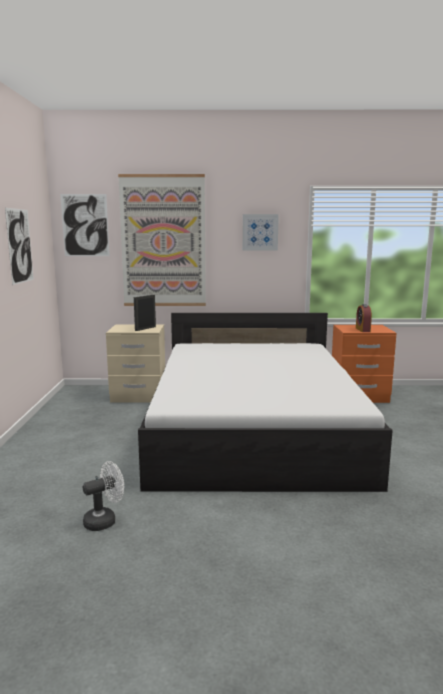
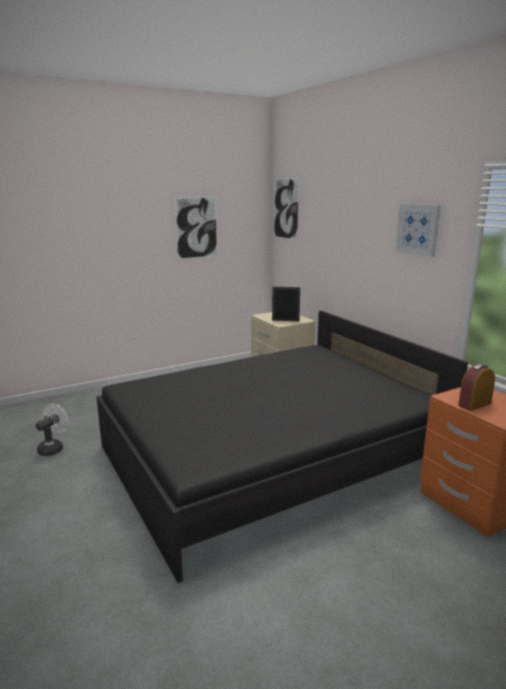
camera: 60 degrees right, 5 degrees up
white fan [83,461,124,531] -> white fan turned 90 degrees counterclockwise [36,404,69,456]
picture [118,174,206,306] -> none
white bed [138,313,393,492] -> black bed [96,310,468,583]

